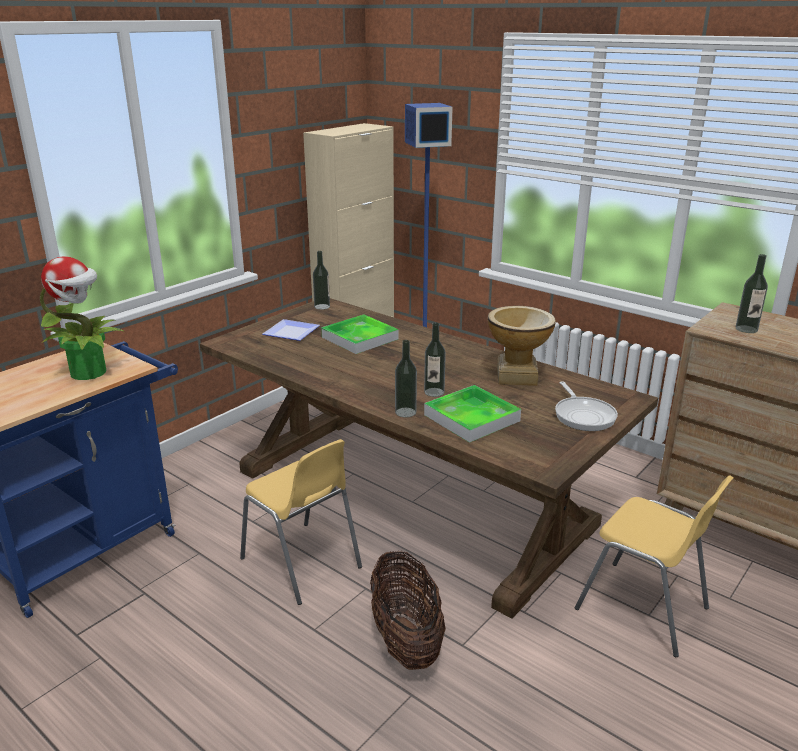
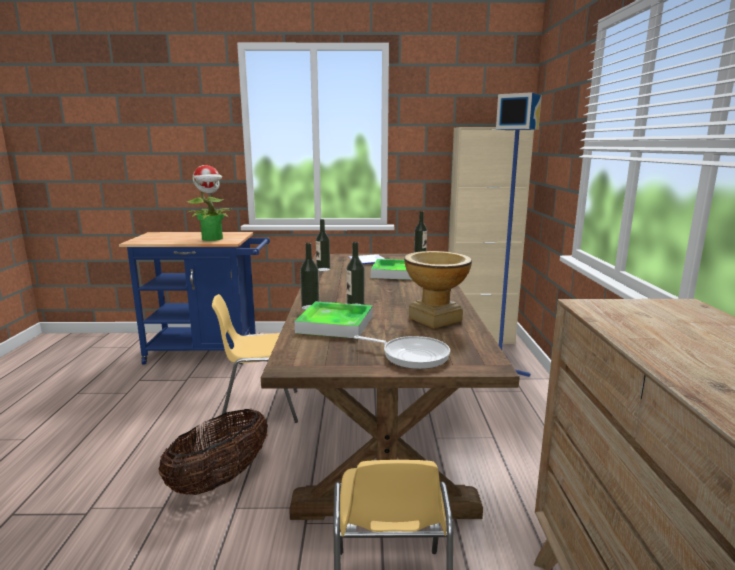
camera: 50 degrees right, 10 degrees down
yellow chair [240,439,362,605] -> yellow chair turned 75 degrees clockwise [212,294,298,423]
frying pan [555,381,618,431] -> frying pan turned 105 degrees counterclockwise [354,336,450,369]
bottle [736,254,768,333] -> bottle moved to [316,219,330,271]

